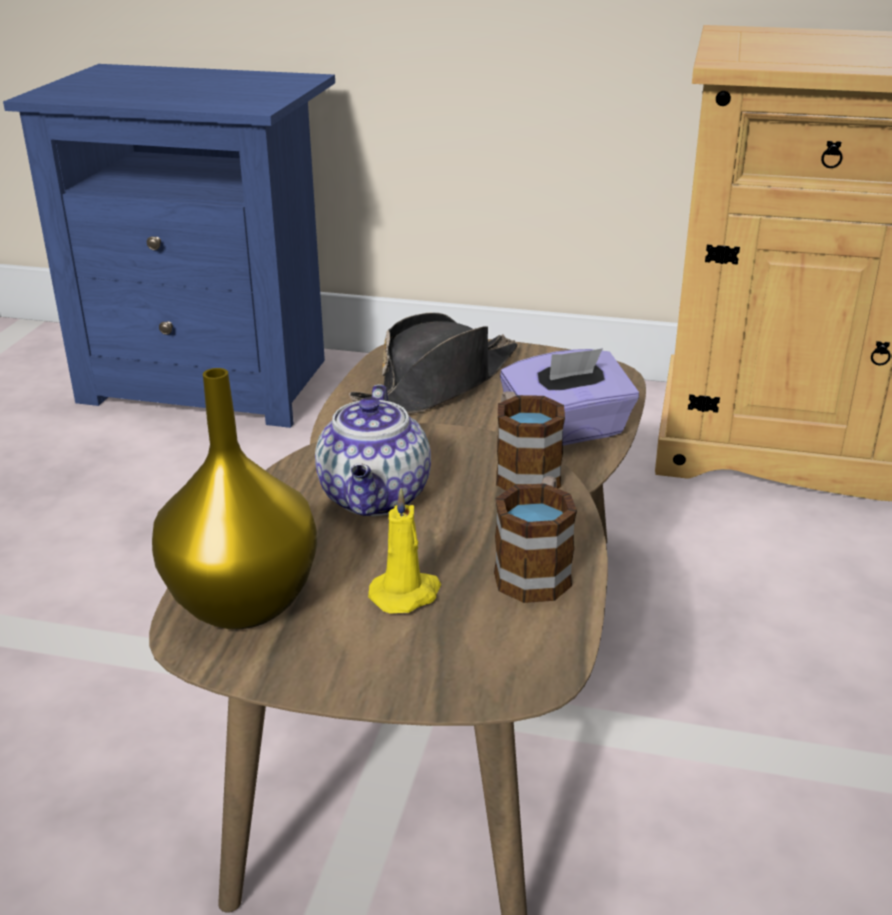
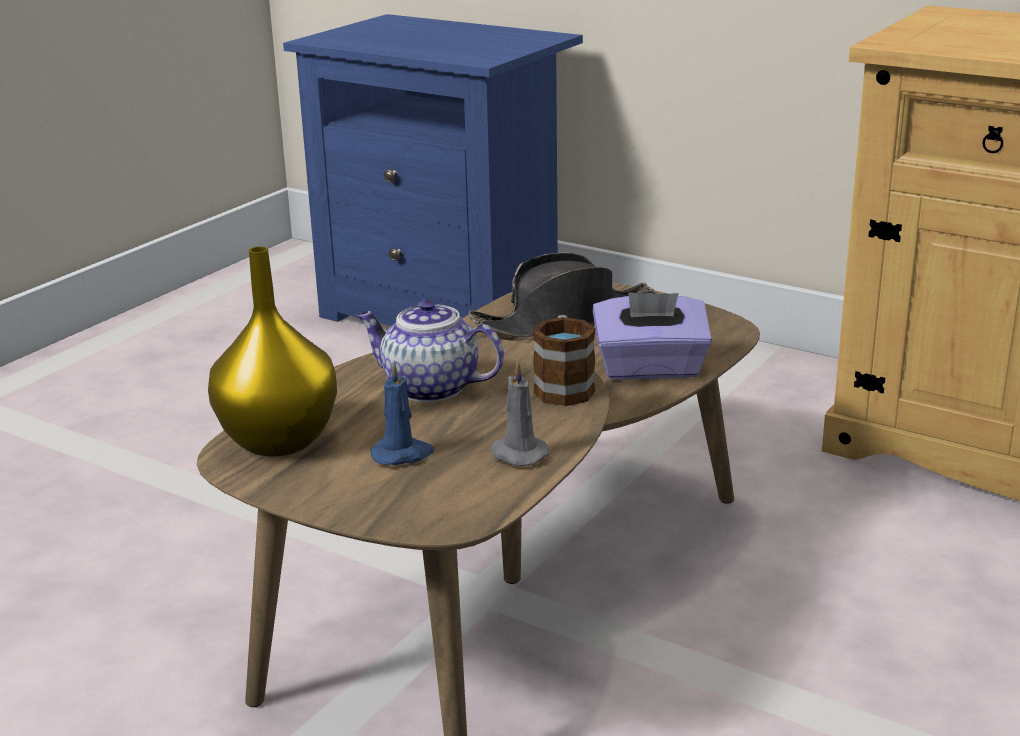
camera: 20 degrees right, 5 degrees down
teapot [315,384,431,516] -> teapot turned 90 degrees clockwise [356,299,504,402]
yellow candle [368,488,441,614] -> blue candle [370,361,434,465]
mug [494,476,577,603] -> grey candle [490,360,549,466]

